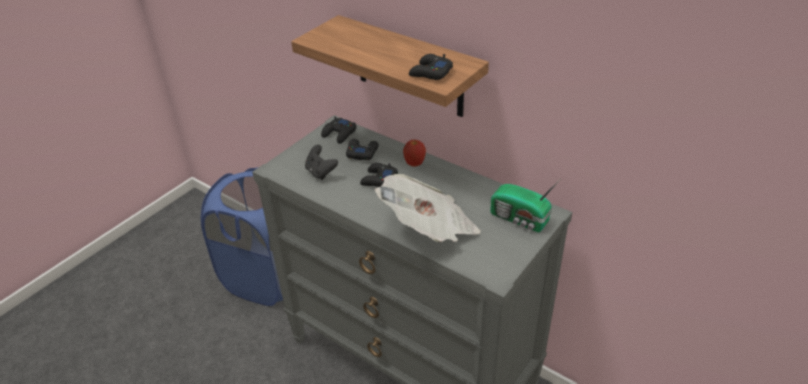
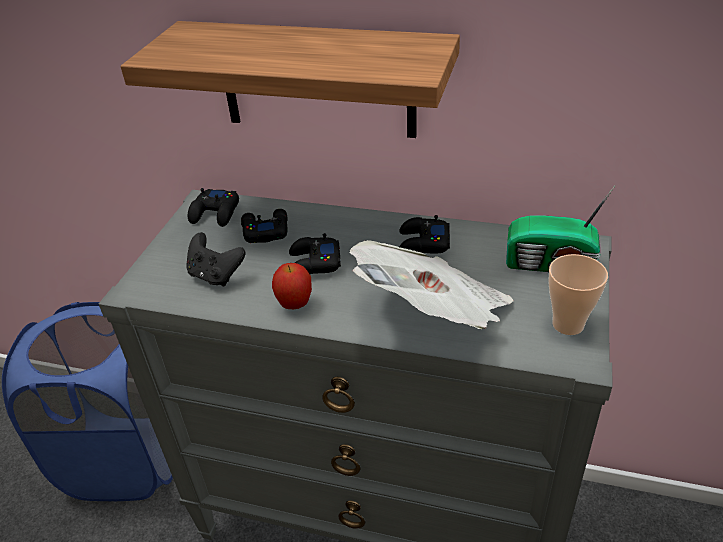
camera: 20 degrees left, 0 degrees up
apple [403,139,426,167] -> apple moved to [272,263,312,309]
black game controller [409,54,453,80] -> black game controller moved to [399,215,450,254]
none -> cup [548,254,608,335]

